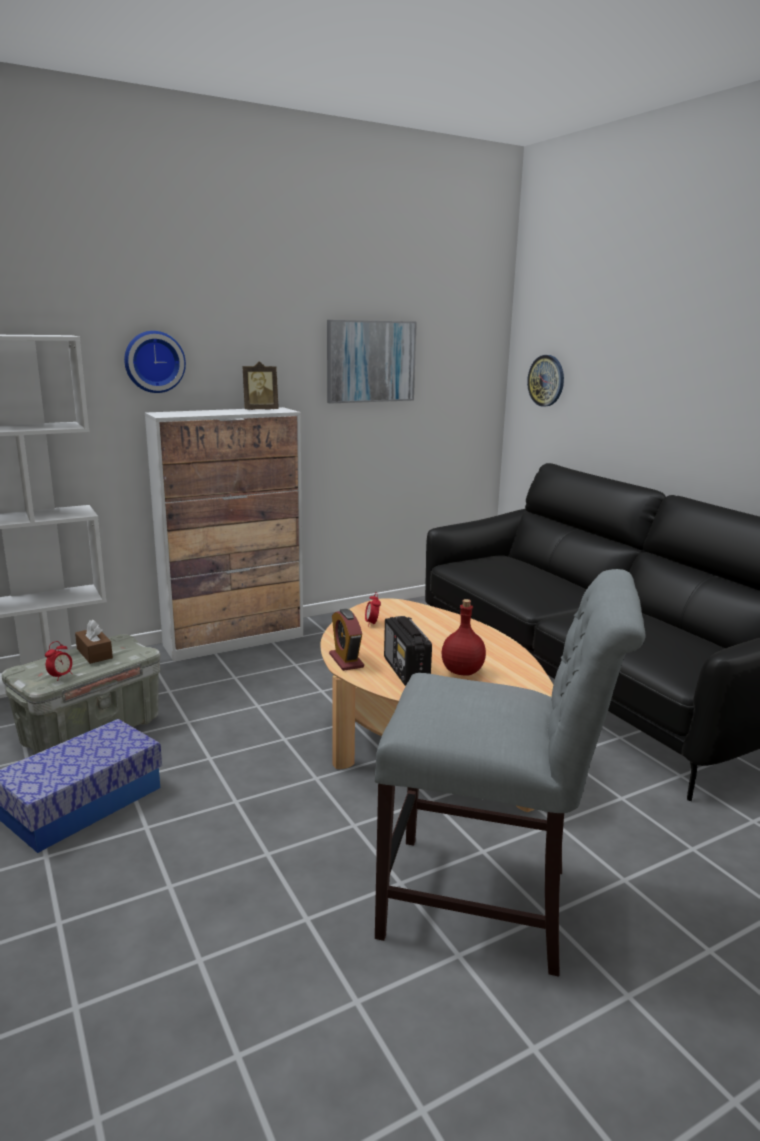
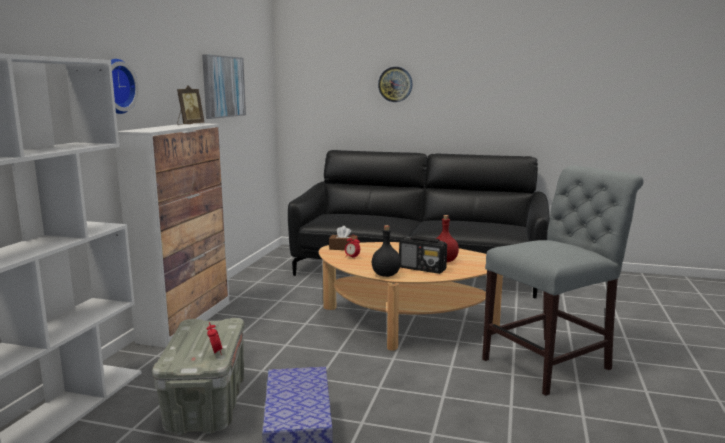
camera: 45 degrees left, 5 degrees down
brown tissue box [75,620,113,664] -> brown tissue box moved to [329,226,358,250]
alarm clock [329,609,364,671] -> black bottle [372,225,401,277]
wall clock [527,355,564,407] -> wall clock moved to [378,67,413,102]

